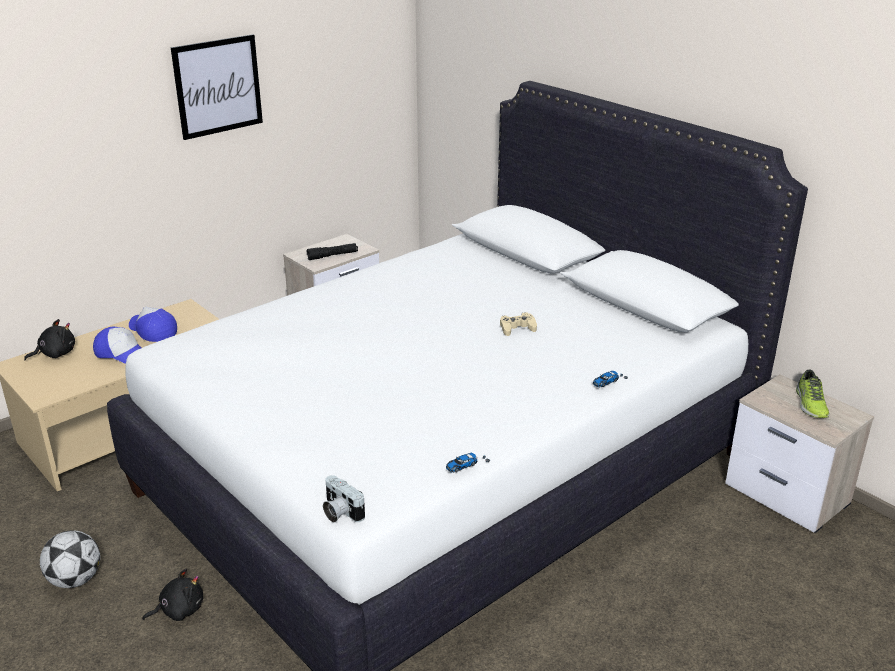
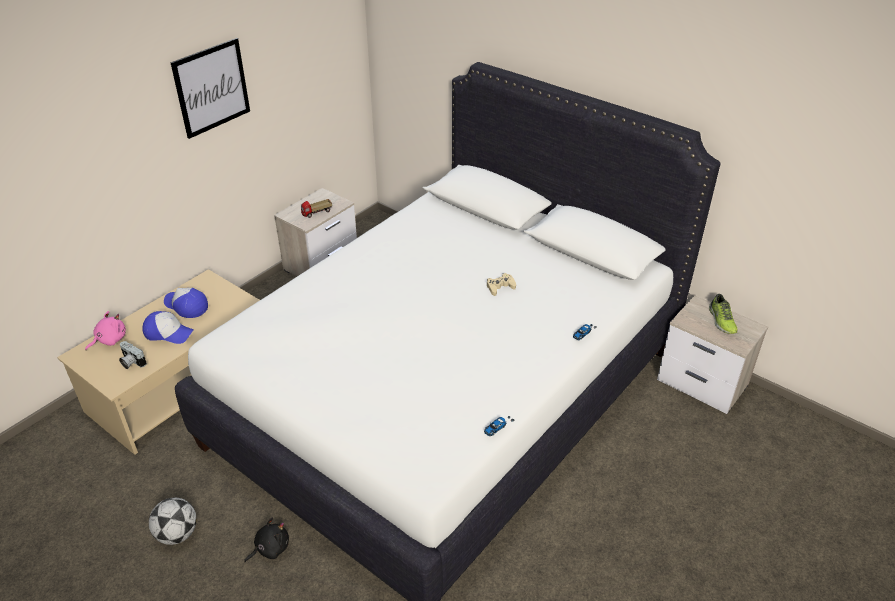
camera: 10 degrees left, 10 degrees up
black plush toy [24,319,75,361] -> pink plush toy [85,311,126,351]
black flashlight [307,243,358,260] -> toy truck [301,199,332,218]
camera [323,475,365,523] -> camera moved to [119,341,147,369]

